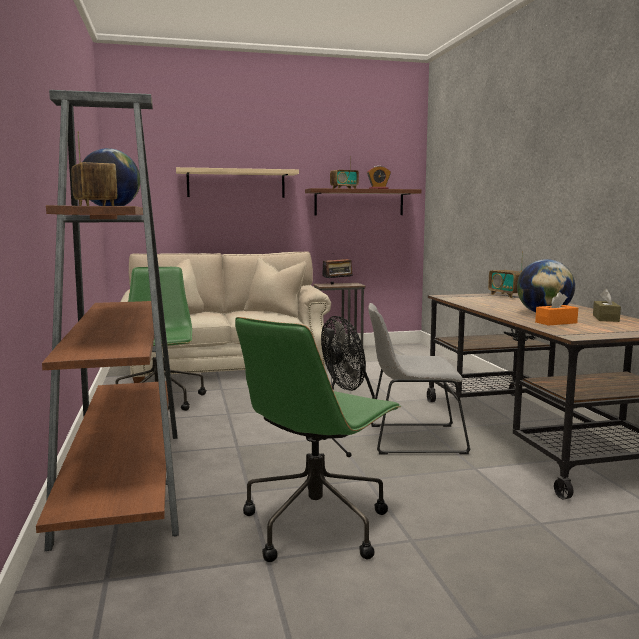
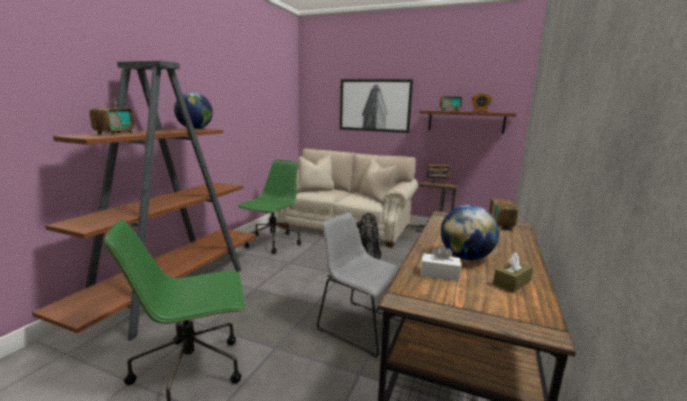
camera: 35 degrees right, 5 degrees up
beige shelf [176,167,299,198] -> picture [340,79,413,133]
orange tissue box [535,292,578,326] -> white tissue box [420,245,461,281]

